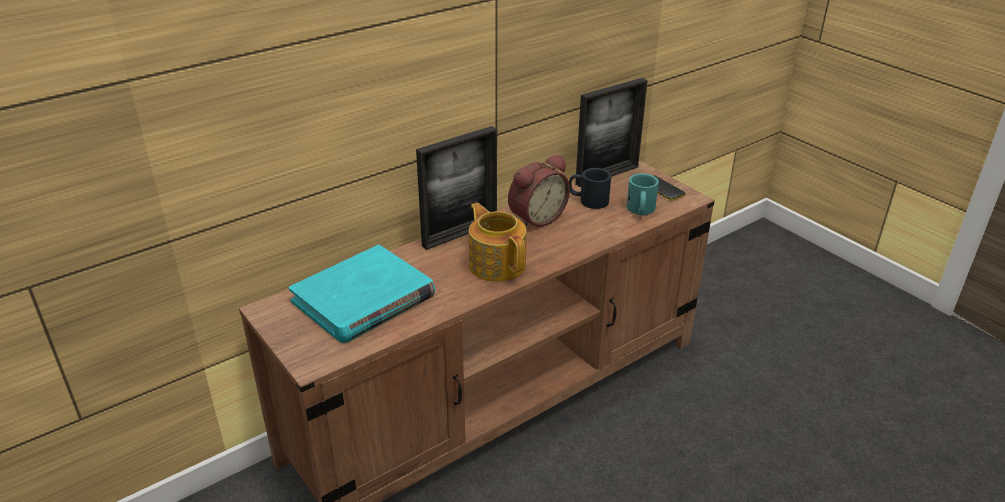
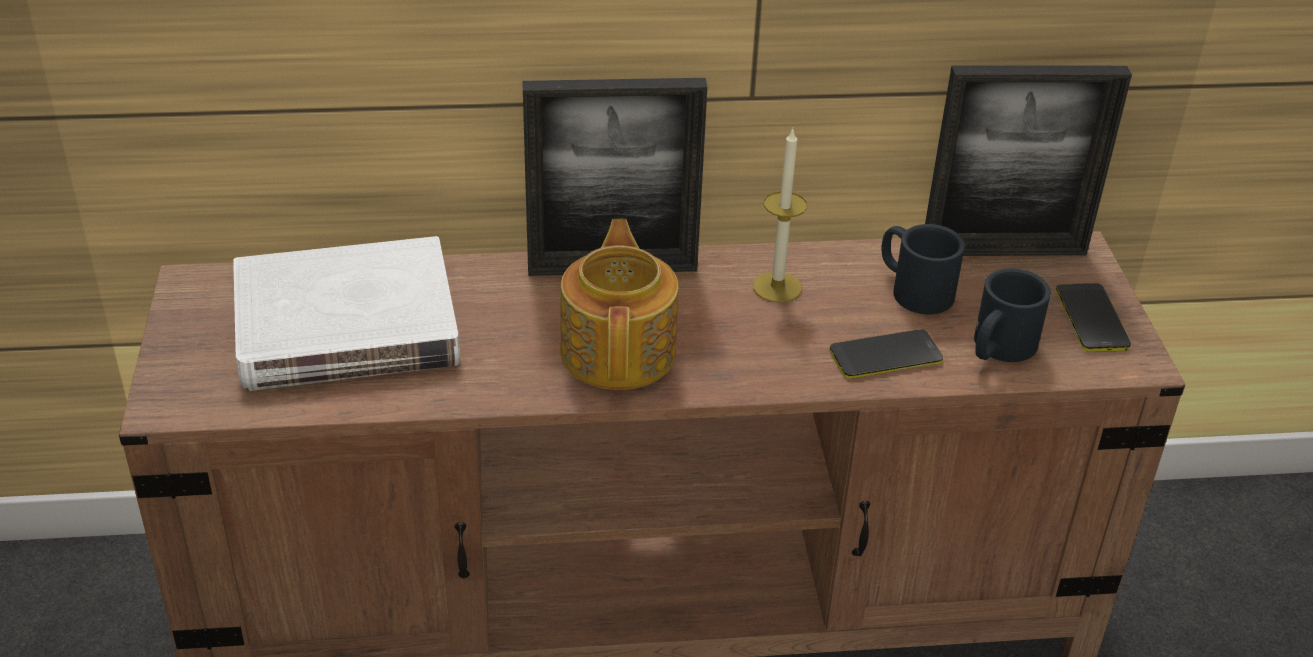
camera: 30 degrees right, 5 degrees up
turquoise book [289,245,435,343] -> white book [233,236,460,391]
alarm clock [508,155,570,227] -> candle [753,128,807,303]
turquoise mug [627,173,659,216] -> black mug [974,268,1051,362]
none -> phone [829,329,943,379]

